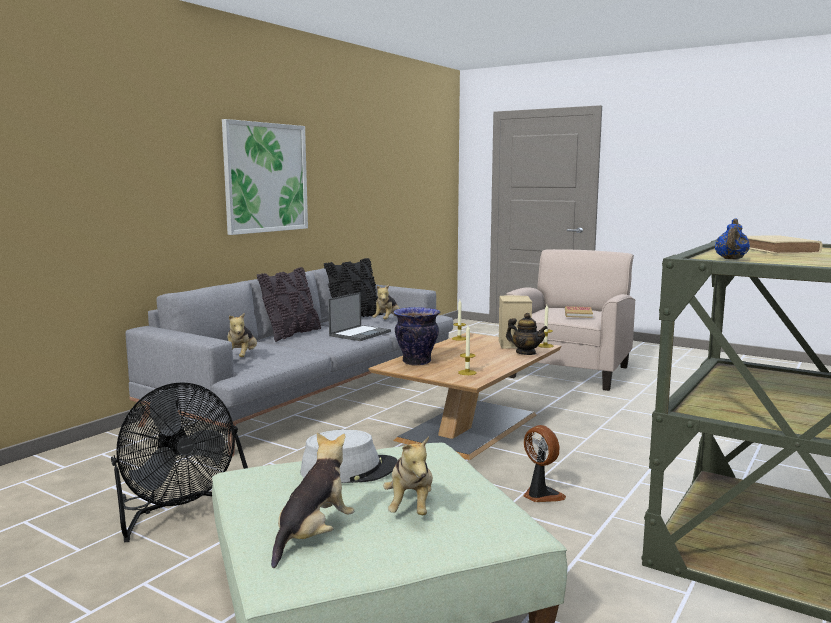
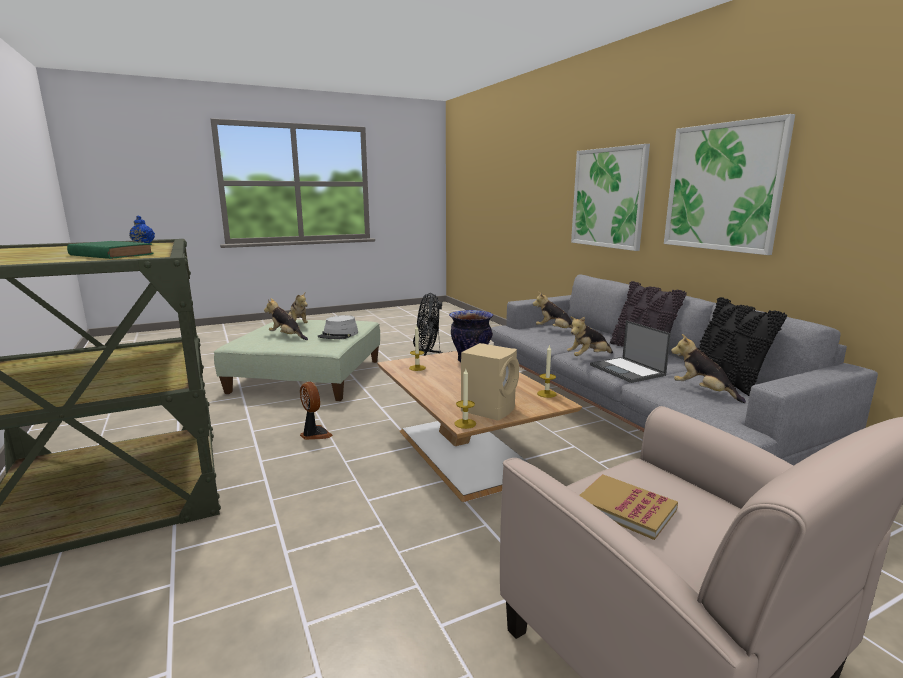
camera: 120 degrees right, 5 degrees up
teapot [506,313,548,355] -> none
fan [523,425,566,502] -> fan turned 120 degrees counterclockwise [300,382,333,440]
beige book [747,235,823,254] -> green book [67,241,154,259]
none -> plush toy [567,316,613,356]
none -> picture [571,144,650,251]

